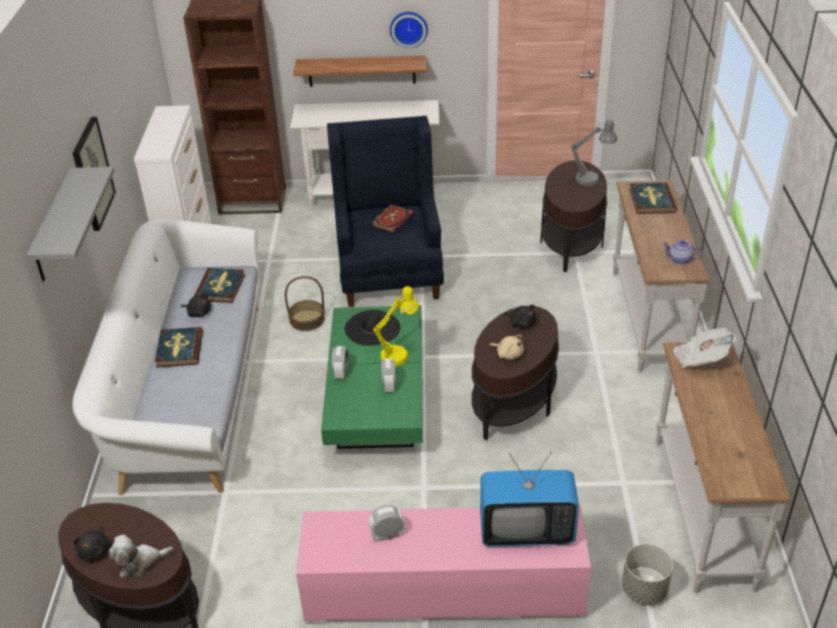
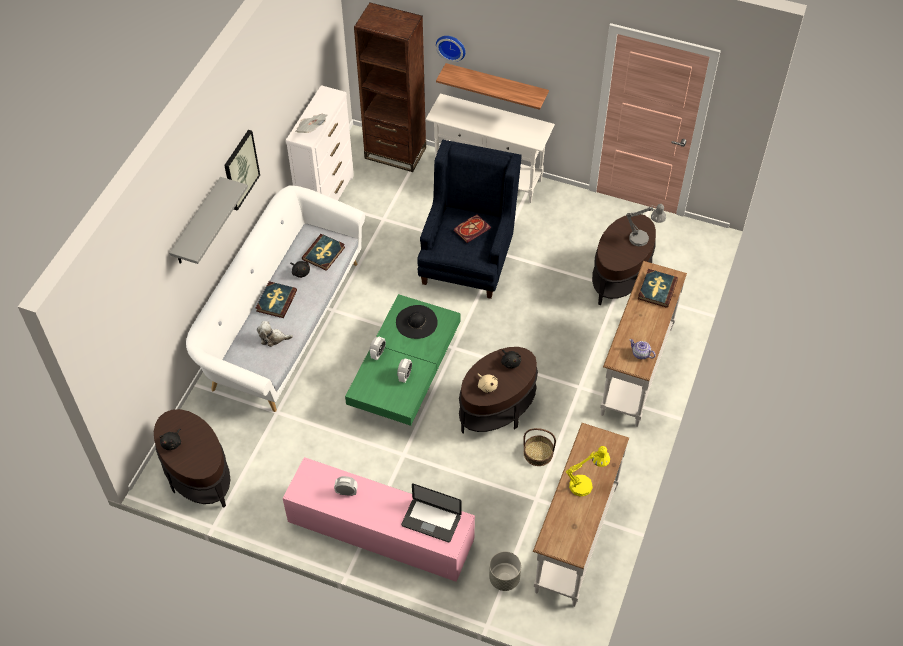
camera: 20 degrees right, 15 degrees up
plush toy [108,535,174,579] -> plush toy moved to [257,321,293,347]
basket [285,276,325,331] -> basket moved to [523,428,556,466]
yellow table lamp [373,286,419,366] -> yellow table lamp moved to [566,446,610,496]
wall clock [390,12,428,48] -> wall clock moved to [436,36,465,62]
television [480,452,579,547] -> laptop [401,484,462,542]
newspaper [673,327,736,368] -> newspaper moved to [295,114,327,133]

